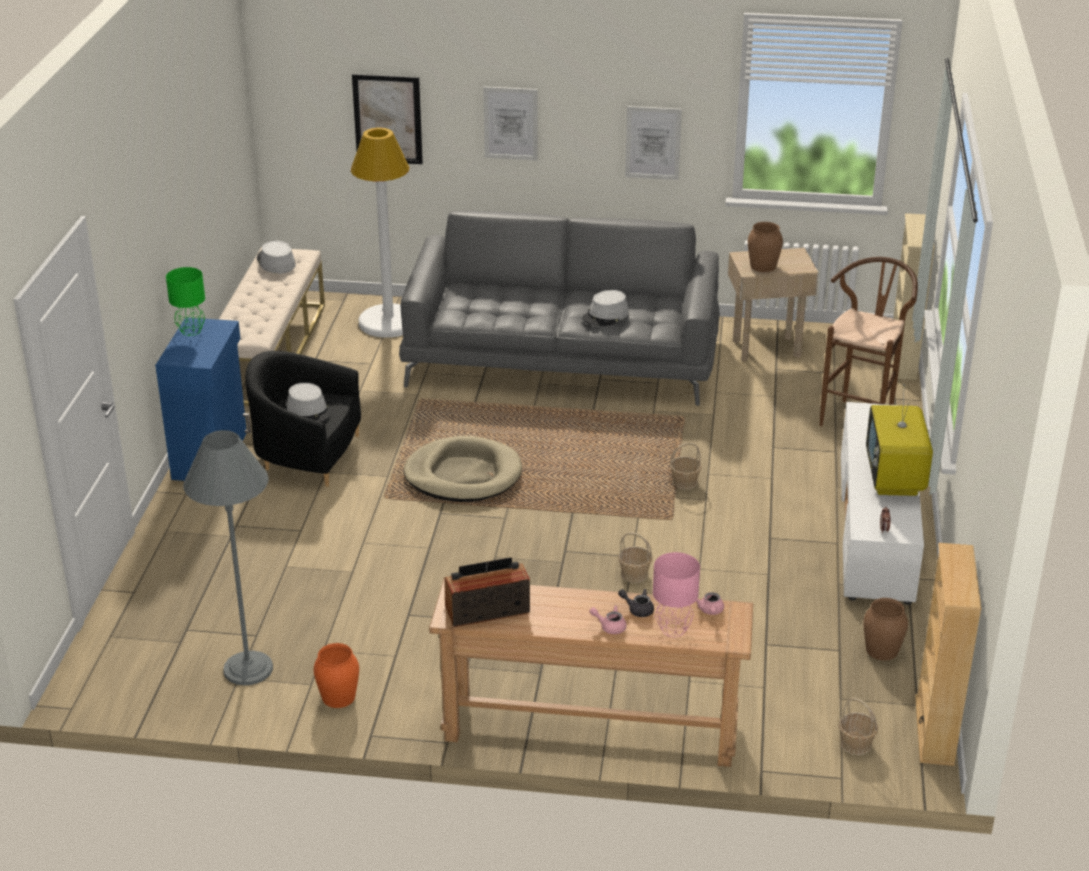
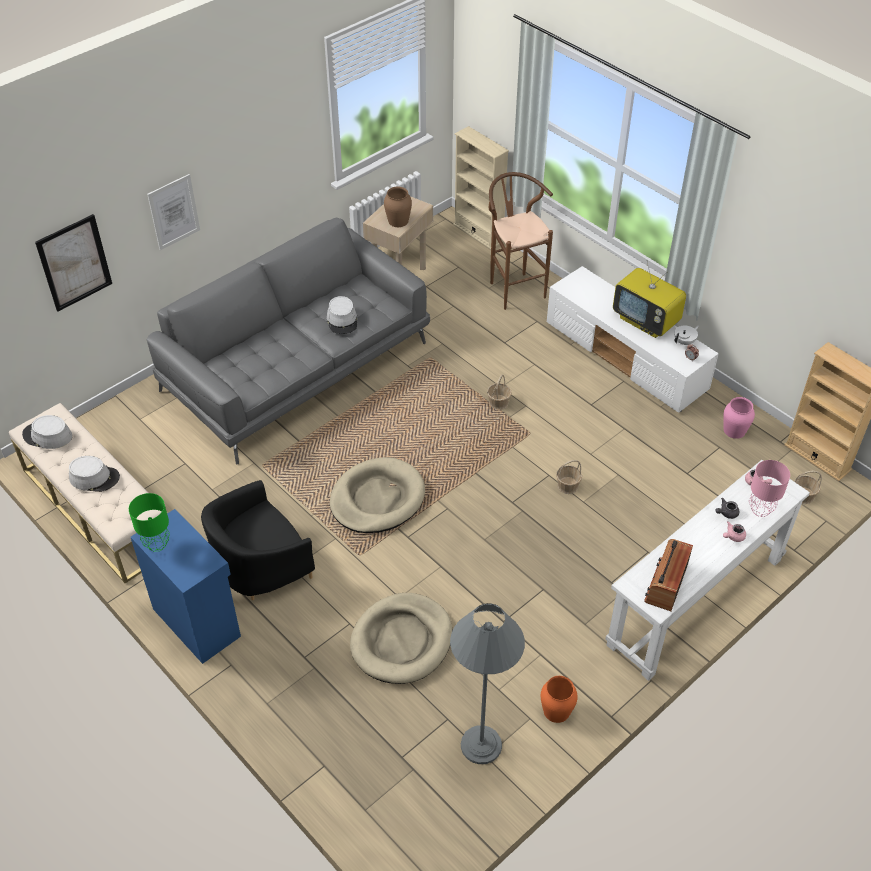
camera: 50 degrees left, 15 degrees up
grey hat [287,383,331,422] -> grey hat moved to [69,456,120,492]
white floor lamp [351,128,409,338] -> none
brown console table [429,579,753,767] -> white console table [605,460,810,681]
picture [625,106,682,180] -> none
brown vase [864,598,908,661] -> pink vase [723,397,755,439]
none -> beige dog bed [350,593,452,684]
none -> white teapot [674,326,699,345]

